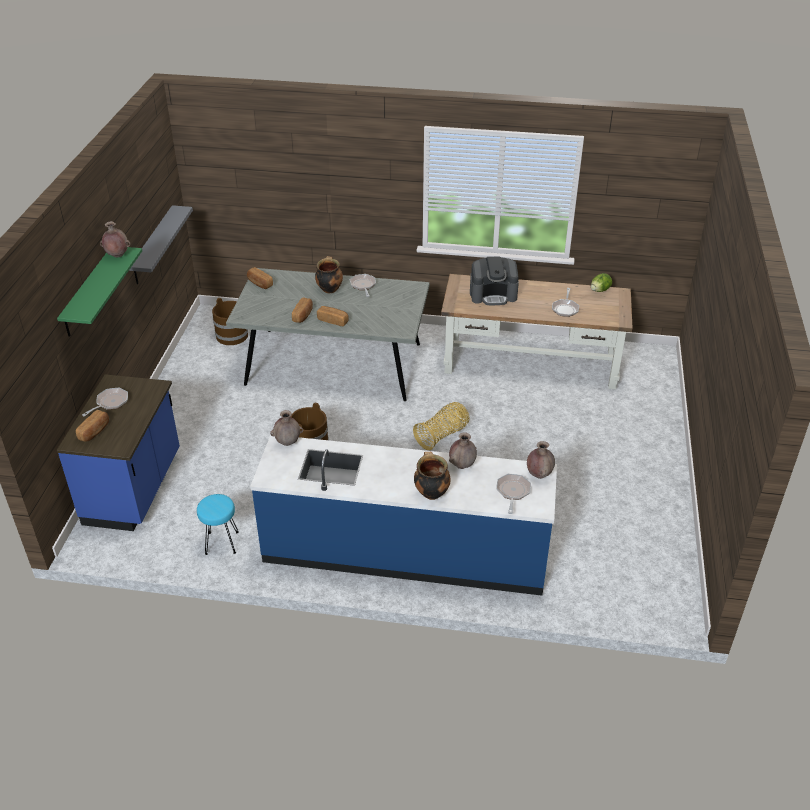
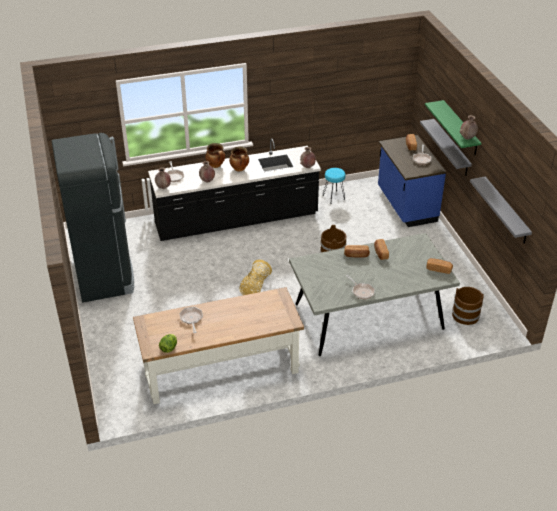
camera: 155 degrees right, 0 degrees up
blue counter [250,435,557,596] -> black counter [148,138,321,241]
cooking pot [315,256,343,294] -> cooking pot moved to [229,147,249,171]
coffee machine [470,256,519,305] -> none
none -> black fridge [52,133,134,303]
none -> grey shelf [420,119,472,175]

